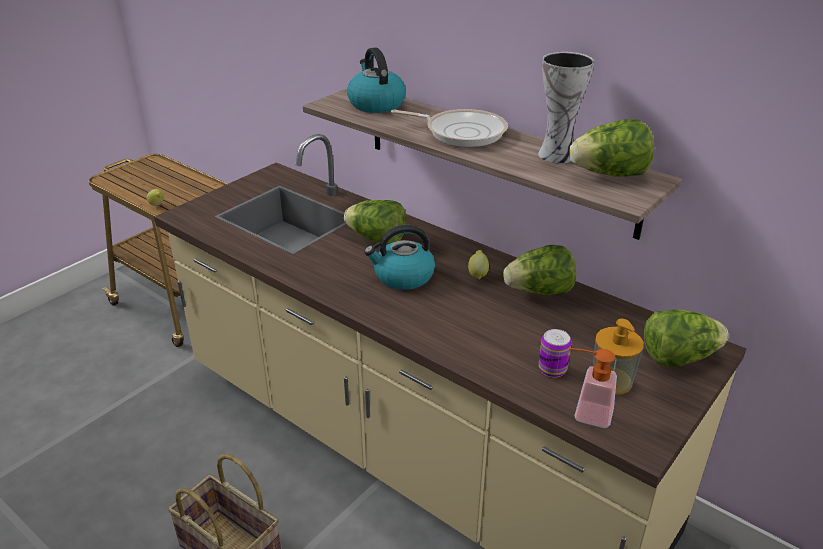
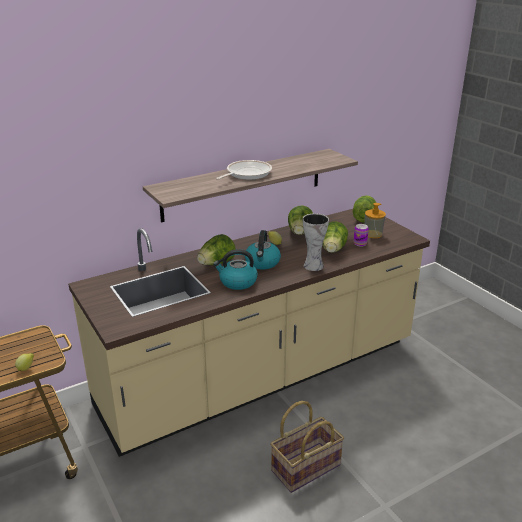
camera: 70 degrees left, 5 degrees down
kettle [347,48,406,113] -> kettle moved to [213,249,258,290]
vase [538,52,594,163] -> vase moved to [303,213,329,271]
lettuce [569,119,654,177] -> lettuce moved to [322,221,348,253]
soap dispenser [570,348,617,428] -> none

